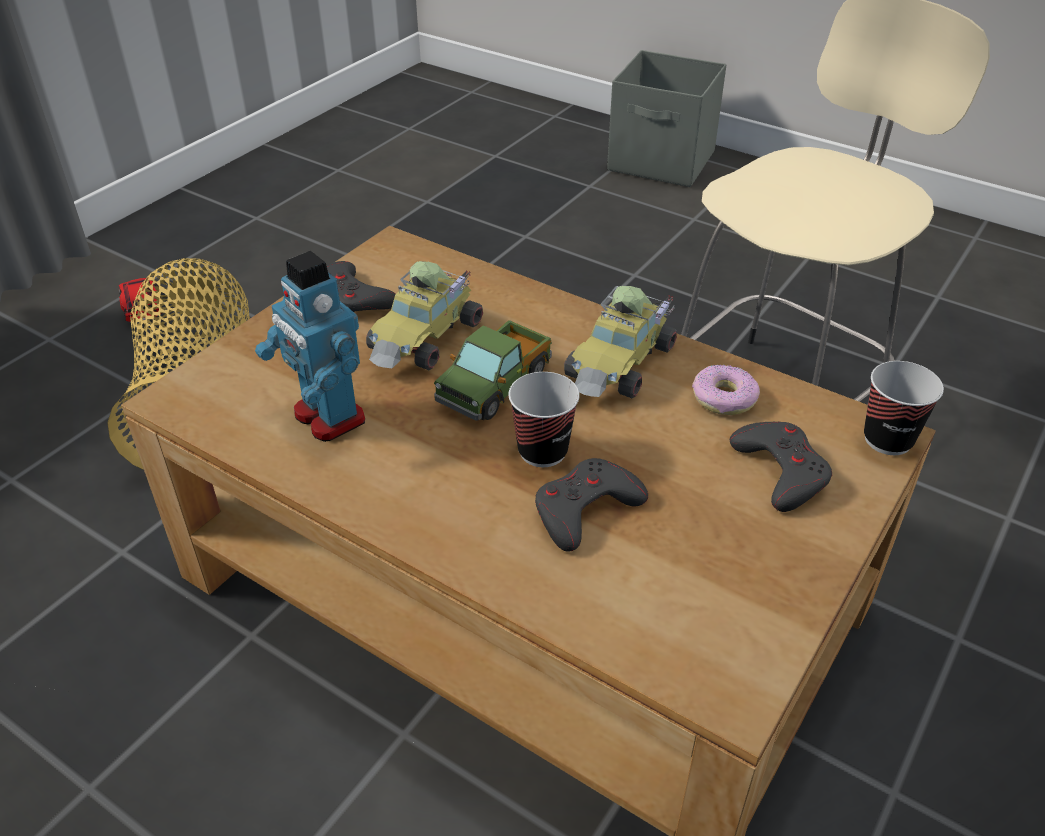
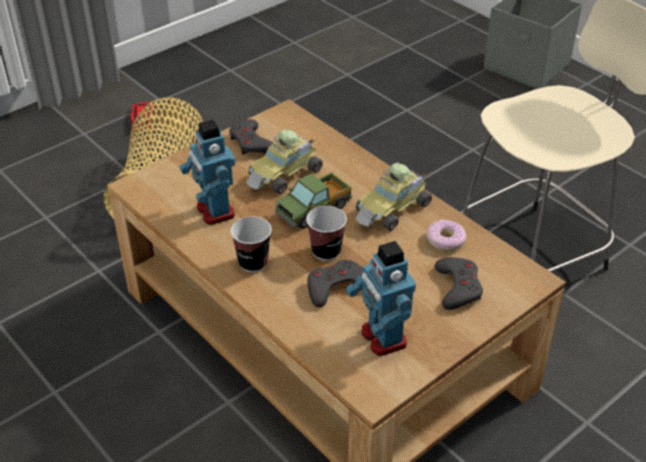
camera: 15 degrees right, 0 degrees up
cup [864,361,944,455] -> cup moved to [231,217,272,272]
none -> toy robot [346,241,416,356]

